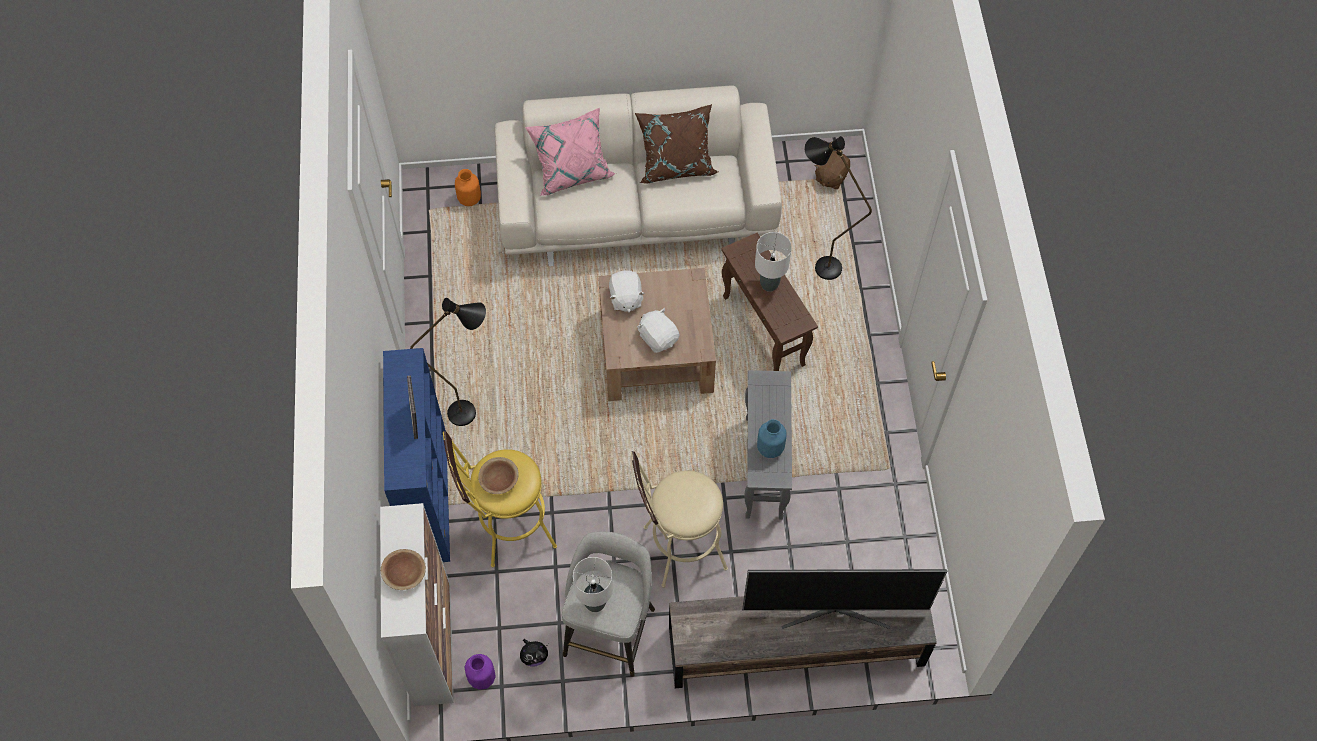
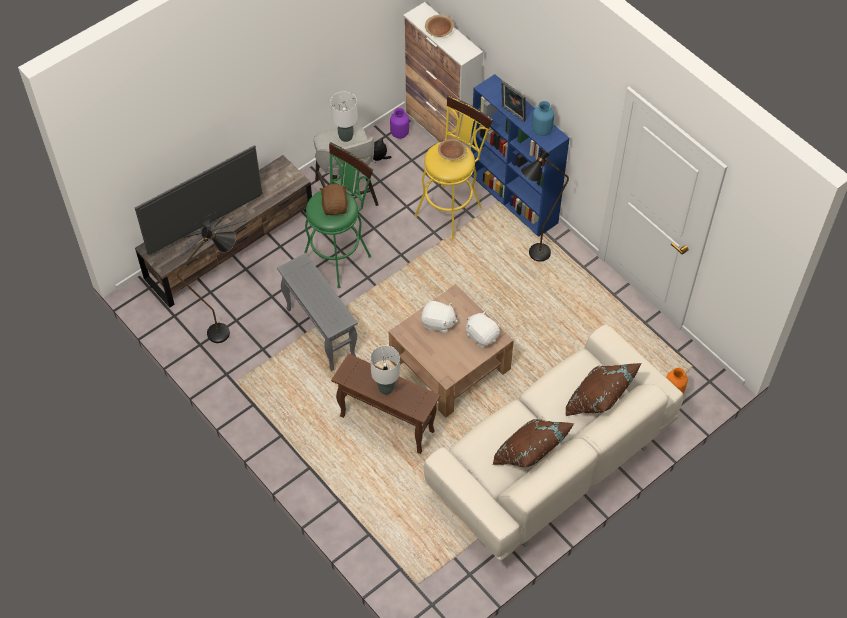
camera: 145 degrees right, 5 degrees down
pink pillow [525,108,616,196] -> brown pillow [566,363,641,416]
beige stool [631,451,728,588] -> green stool [304,142,373,288]
blue vase [757,419,786,458] -> blue vase moved to [532,101,554,136]
black floor lamp [805,136,872,280] -> black floor lamp moved to [177,227,236,343]
brown plush toy [814,151,850,190] -> brown plush toy moved to [319,184,348,215]

